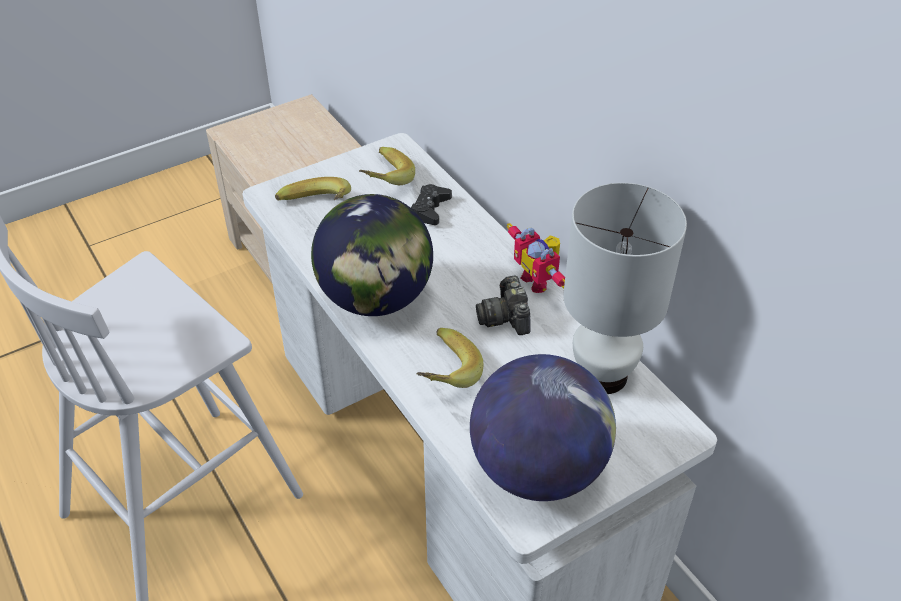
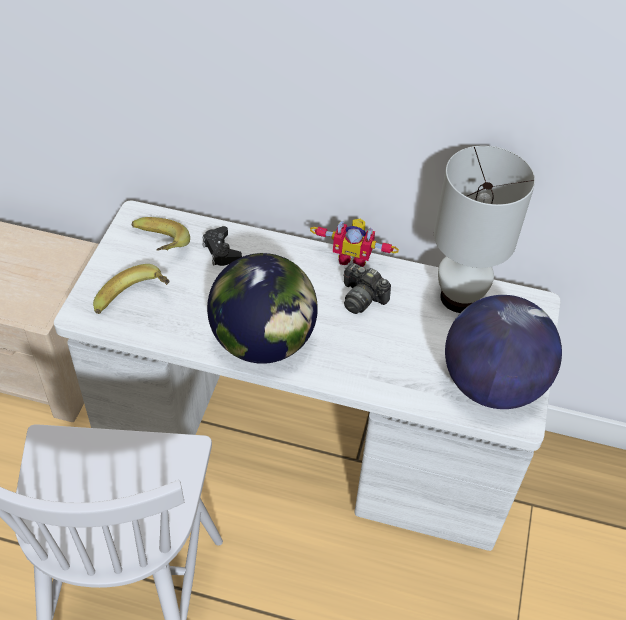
camera: 45 degrees left, 5 degrees up
banana [416,328,483,388] -> none

